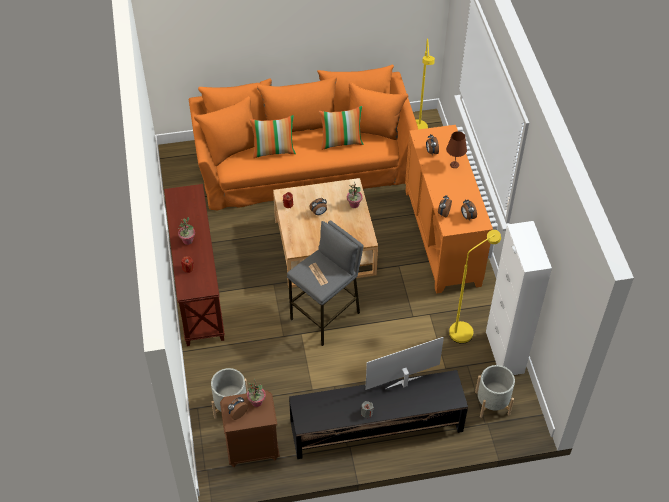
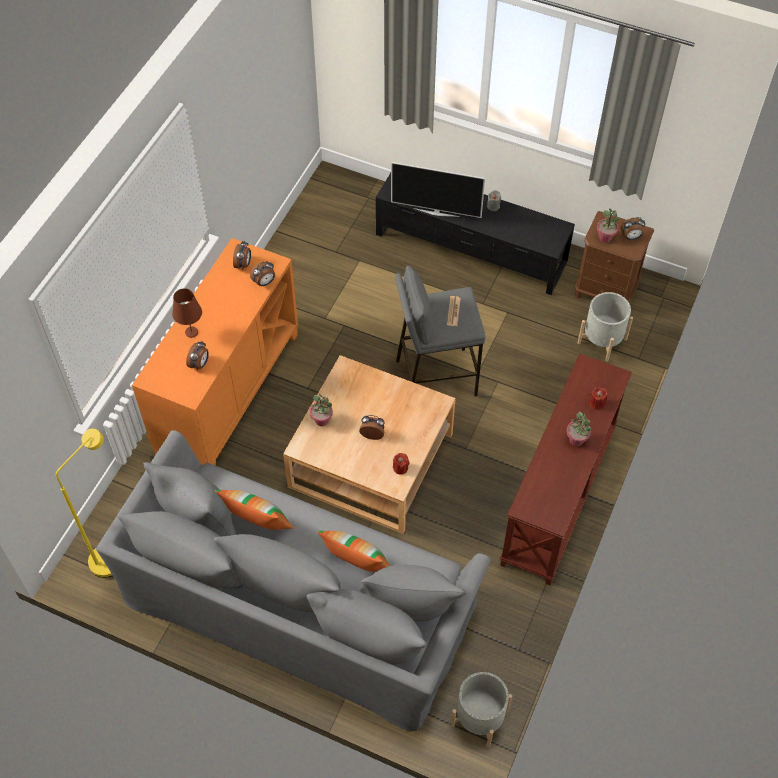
camera: 145 degrees left, 5 degrees up
orange sofa [189,65,418,210] -> grey sofa [96,430,491,731]
yellow floor lamp [449,230,501,344] -> none
grey planter [475,365,515,418] -> grey planter moved to [451,672,512,747]
white cabinet [486,221,552,375] -> none

